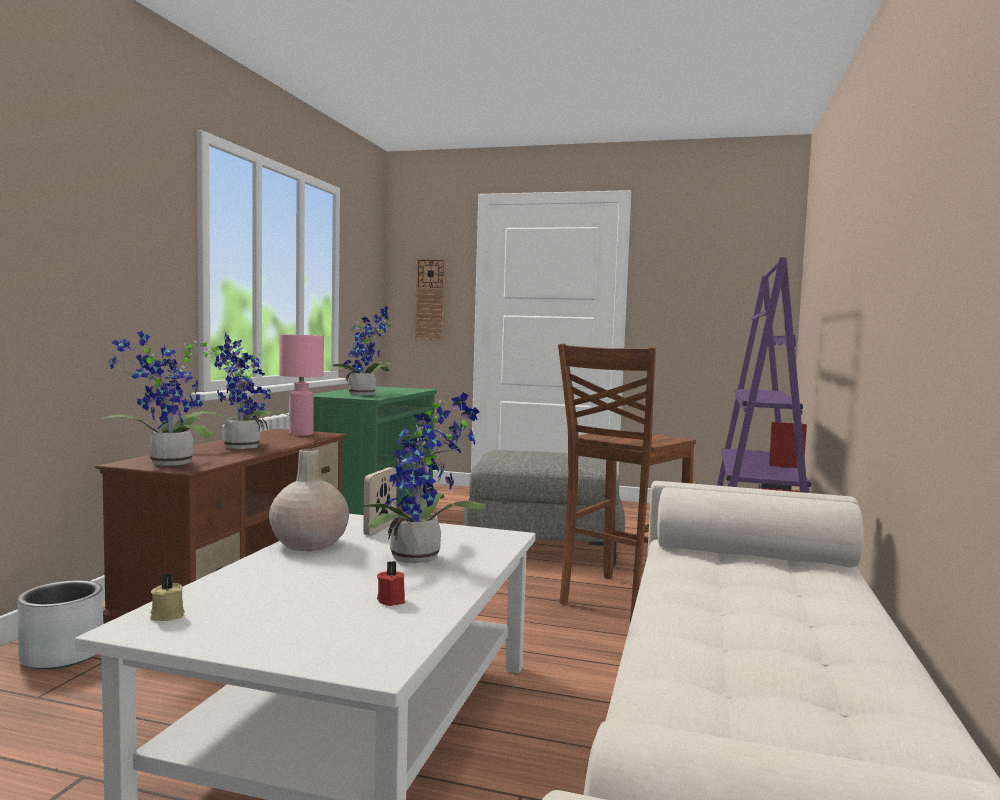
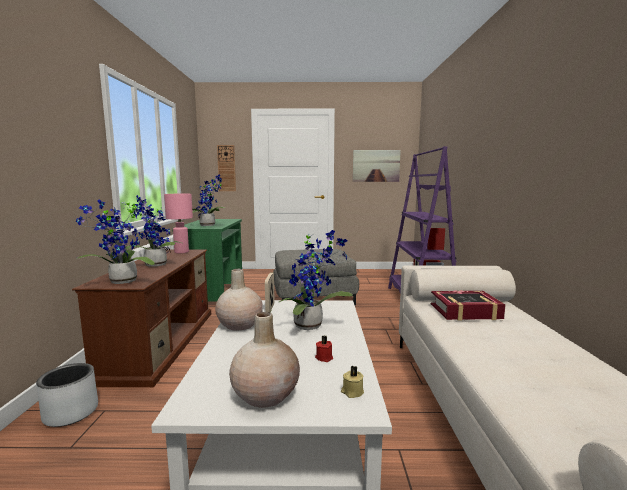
camera: 15 degrees left, 5 degrees up
beige candle [150,573,185,621] -> beige candle moved to [341,366,364,398]
brown stool [558,344,696,623] -> none
none -> beige vase [229,312,300,408]
none -> picture [353,150,401,182]
none -> book [431,290,505,321]

